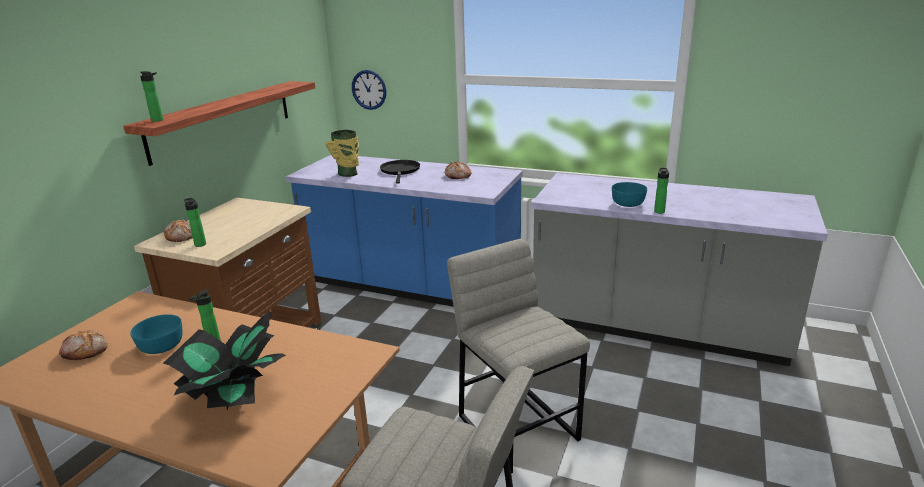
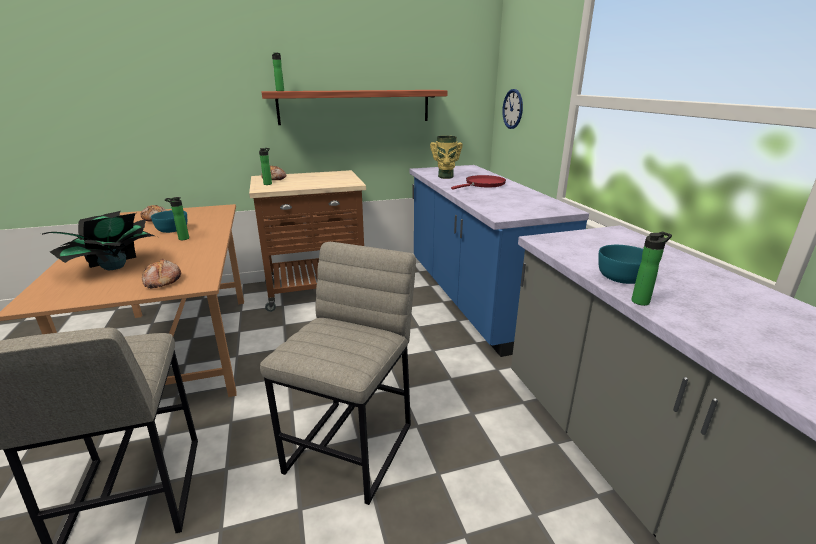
camera: 50 degrees right, 0 degrees up
black frying pan [380,160,420,184] -> red frying pan [451,175,506,190]
bread [445,161,472,179] -> bread moved to [142,259,181,289]

